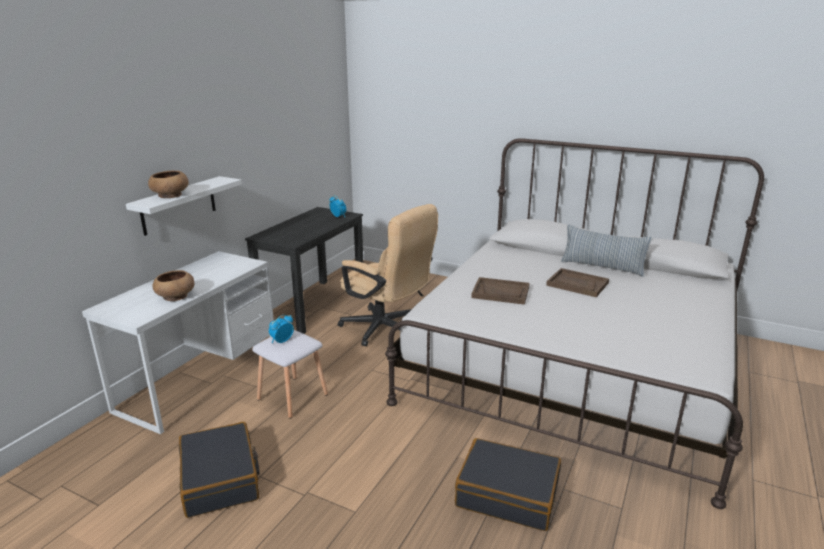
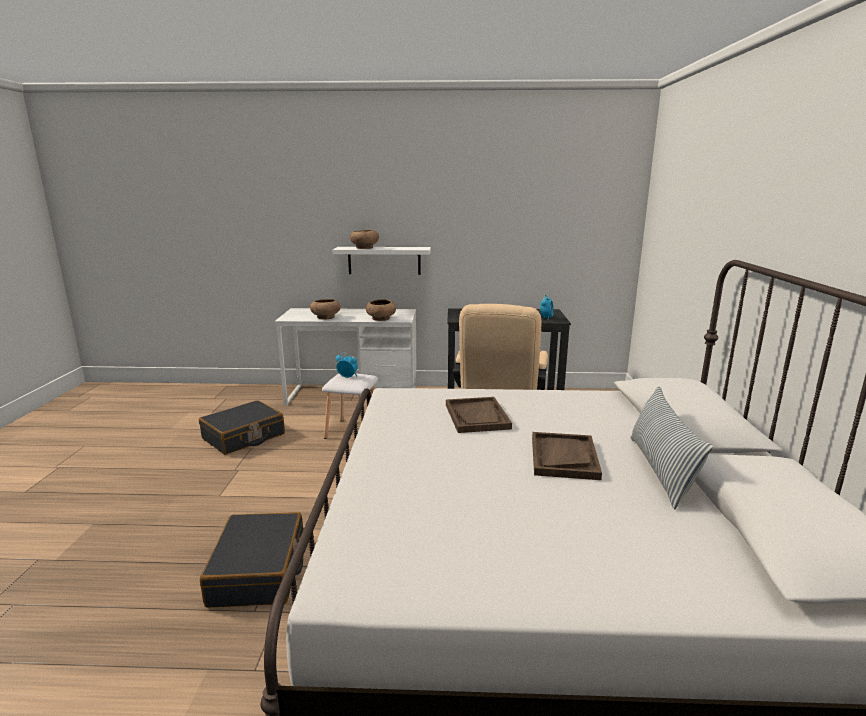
camera: 65 degrees right, 5 degrees down
none -> brown bowl [366,299,396,321]

